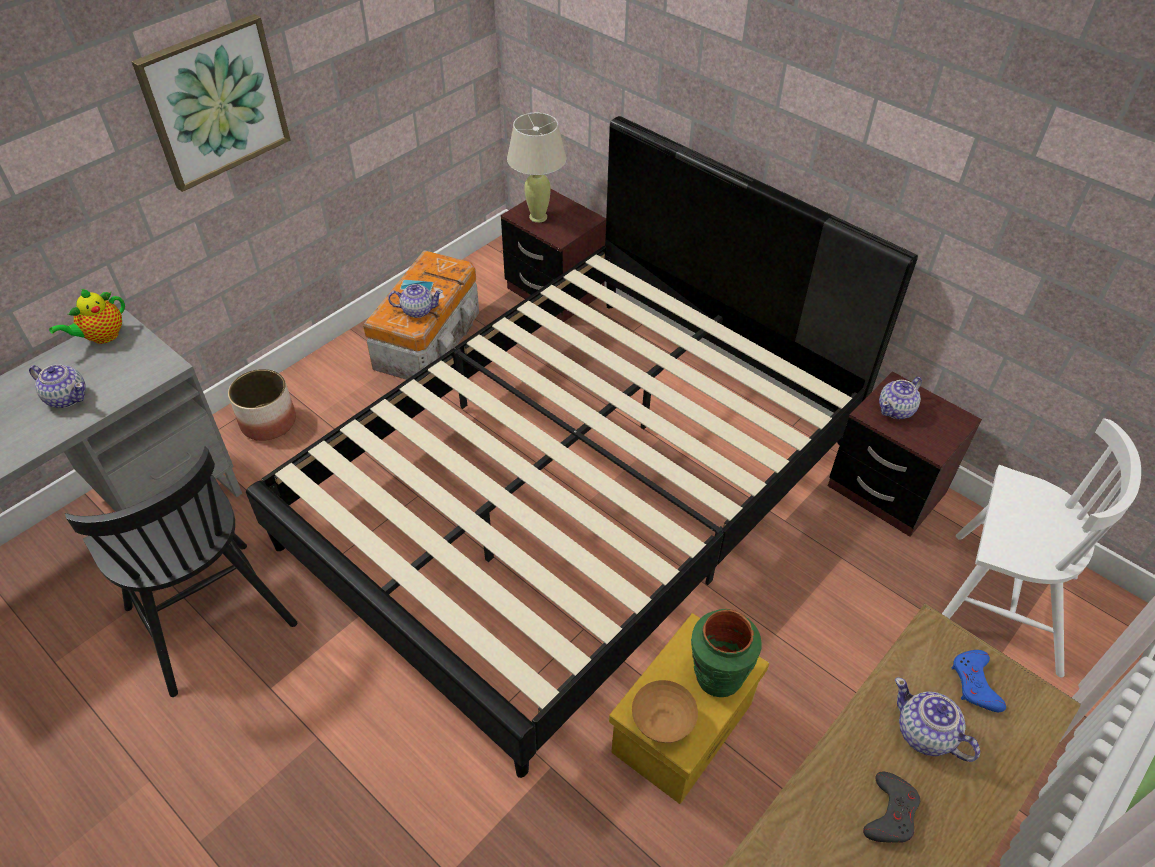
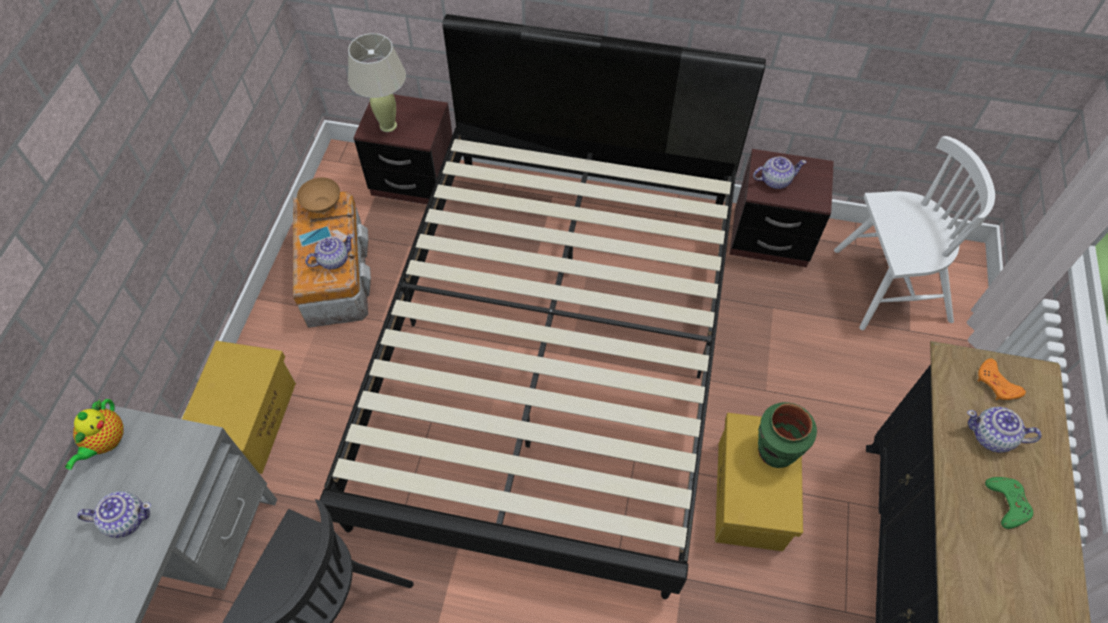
camera: 30 degrees left, 10 degrees up
picture [131,14,290,192] -> none
planter [228,369,296,441] -> yellow storage box [182,341,296,474]
brown bowl [632,680,698,743] -> brown bowl moved to [297,178,340,213]
grey game controller [863,772,920,843] -> green game controller [985,477,1033,529]
teapot [879,377,922,419] -> teapot turned 120 degrees counterclockwise [753,157,806,189]
blue game controller [952,650,1006,712] -> orange game controller [977,358,1026,400]

